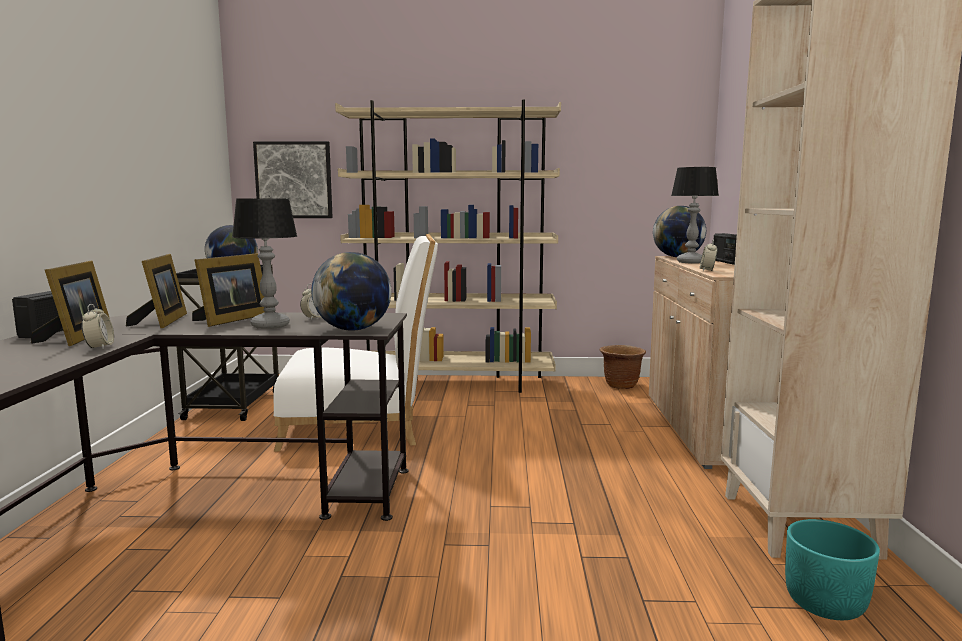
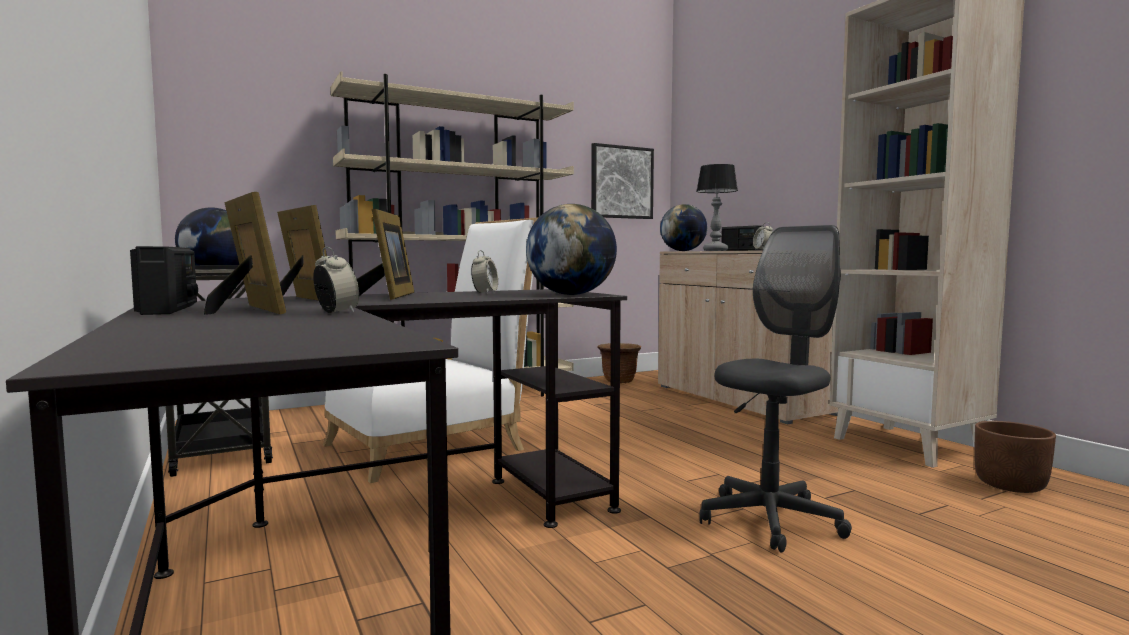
camera: 30 degrees left, 5 degrees down
table lamp [232,198,297,329] -> none
picture [253,141,333,218] -> picture moved to [591,143,654,219]
turquoise planter [785,519,880,620] -> brown planter [974,421,1056,493]
none -> grey office chair [699,225,852,553]

